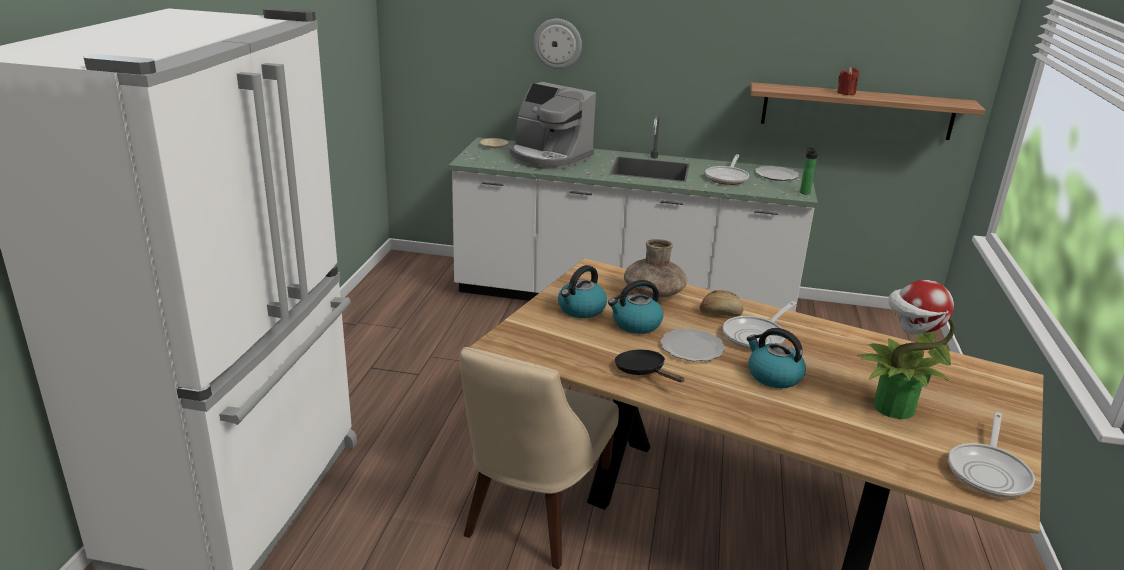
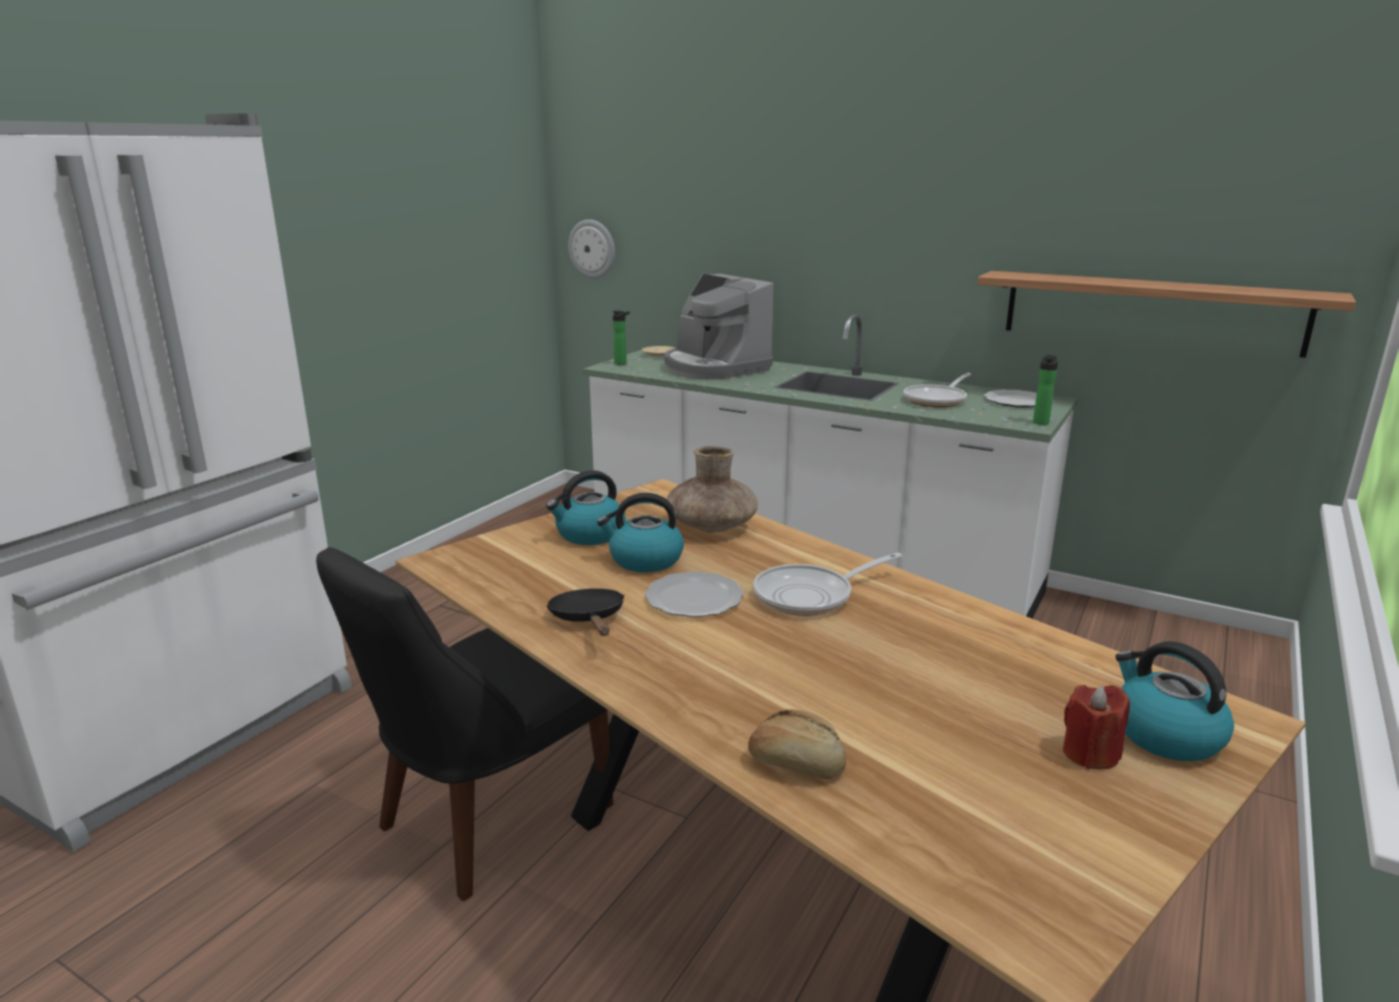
camera: 20 degrees right, 5 degrees down
beige chair [460,347,619,569] -> black chair [316,547,613,901]
wall clock [533,19,582,69] -> wall clock moved to [568,219,615,279]
bread [700,290,743,317] -> bread moved to [748,709,846,779]
kettle [747,328,806,388] -> kettle moved to [1115,641,1234,761]
red candle [837,67,859,95] -> red candle moved to [1063,685,1130,769]
potted plant [857,280,955,419] -> none
frying pan [948,412,1035,498] -> none
none -> bottle [612,310,630,365]

